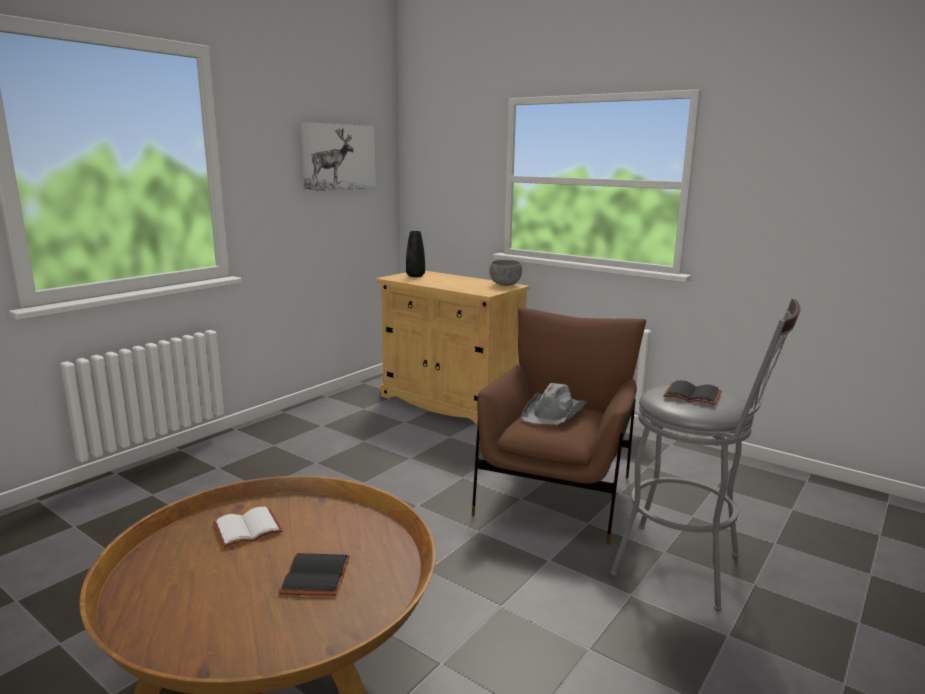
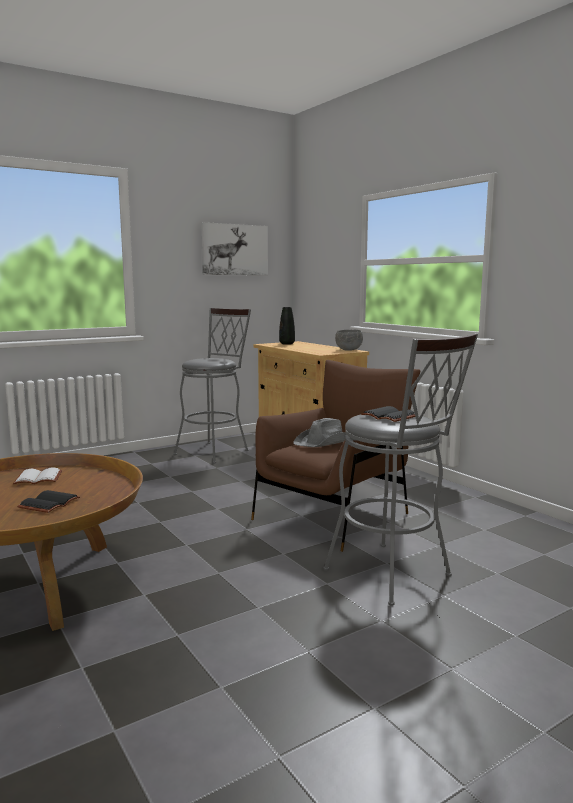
camera: 20 degrees right, 5 degrees down
none -> grey stool [173,308,251,464]

